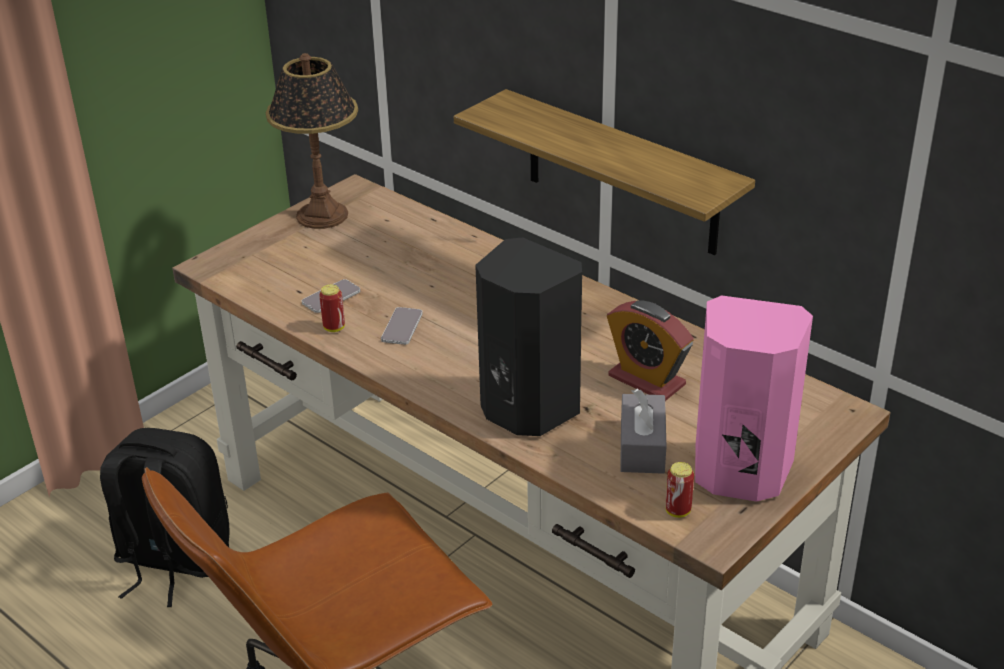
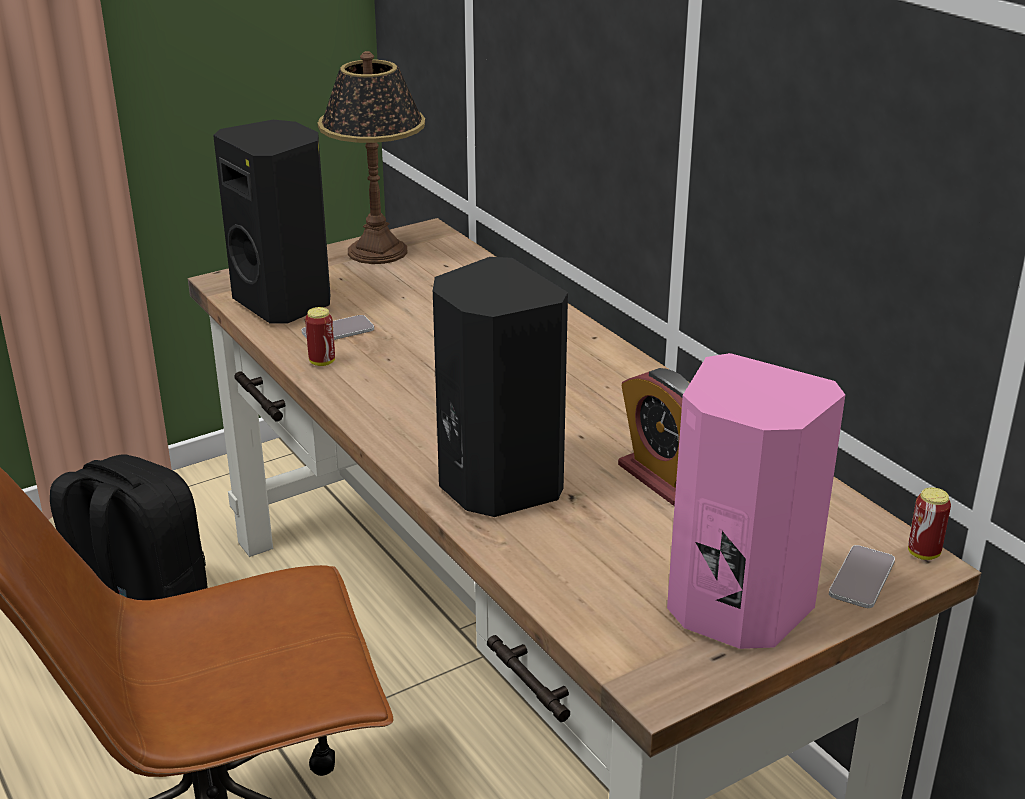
camera: 15 degrees right, 5 degrees down
phone [381,307,423,345] -> phone moved to [829,545,895,608]
shelf [454,89,755,255] -> none
grey tissue box [620,389,666,474] -> none
can [666,462,694,518] -> can moved to [908,487,951,560]
none -> black speaker [213,120,330,324]

